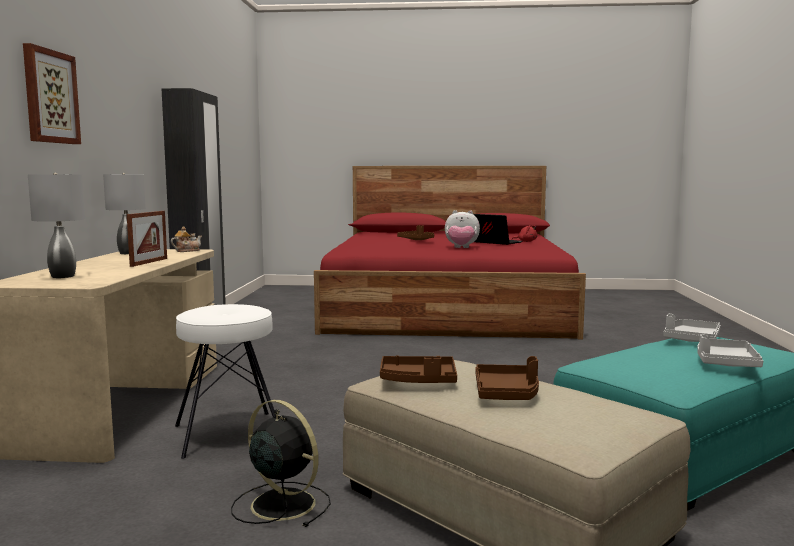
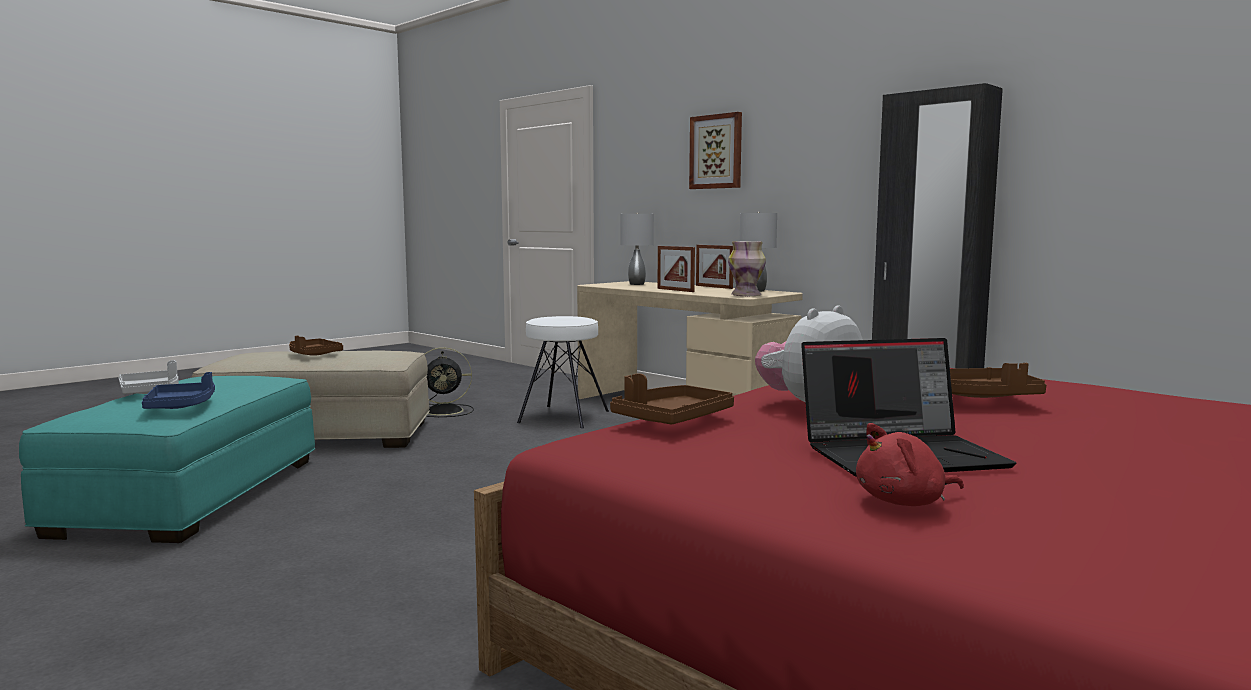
camera: 130 degrees right, 0 degrees up
teapot [171,227,202,252] -> vase [728,241,766,296]
brown tray [380,356,457,383] -> brown tray moved to [610,373,734,425]
grey tray [663,314,721,342] -> blue tray [142,372,215,409]
none -> picture frame [696,245,733,289]

